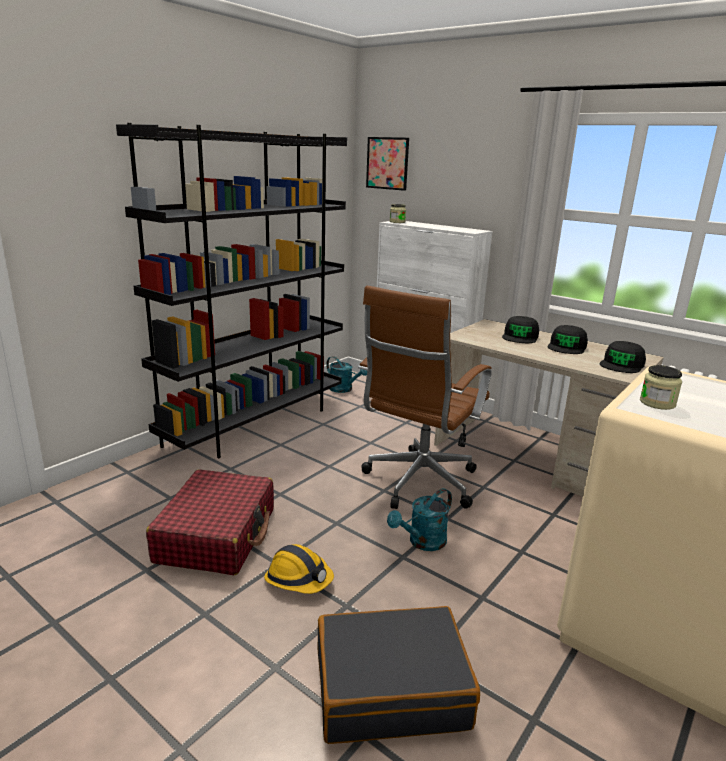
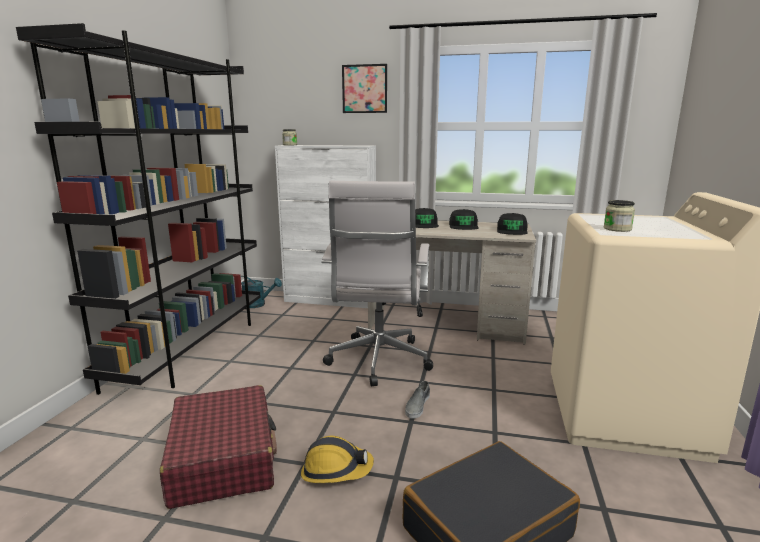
camera: 25 degrees left, 5 degrees down
brown office chair [358,286,492,509] -> white office chair [322,181,433,387]
picture [366,137,409,191] -> picture moved to [342,64,387,113]
turquoise watering can [387,488,452,551] -> grey shoe [405,381,430,419]

